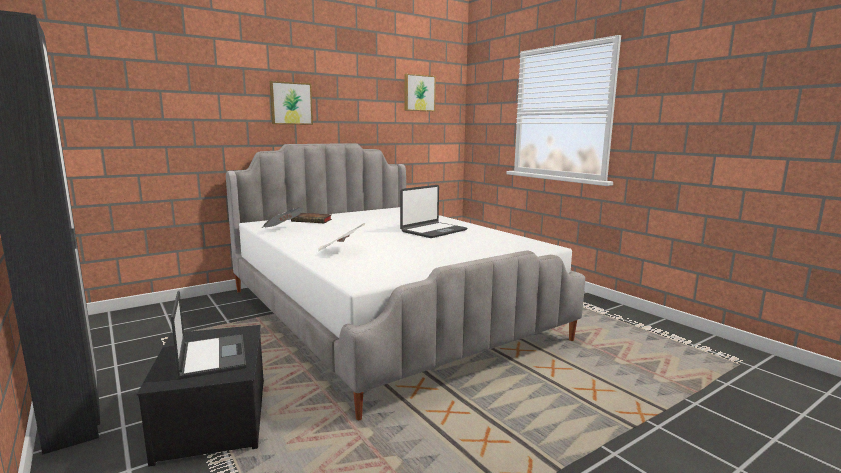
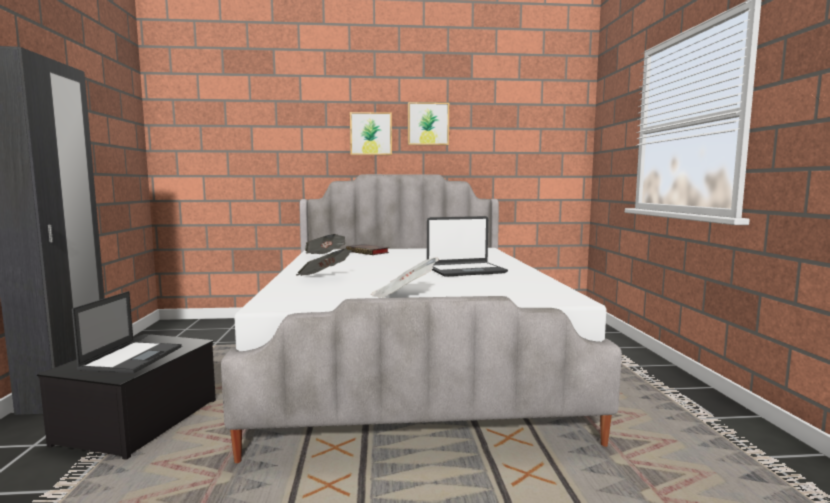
camera: 30 degrees right, 5 degrees down
picture [404,74,436,112] -> picture moved to [408,102,449,145]
none -> newspaper [371,257,439,298]

